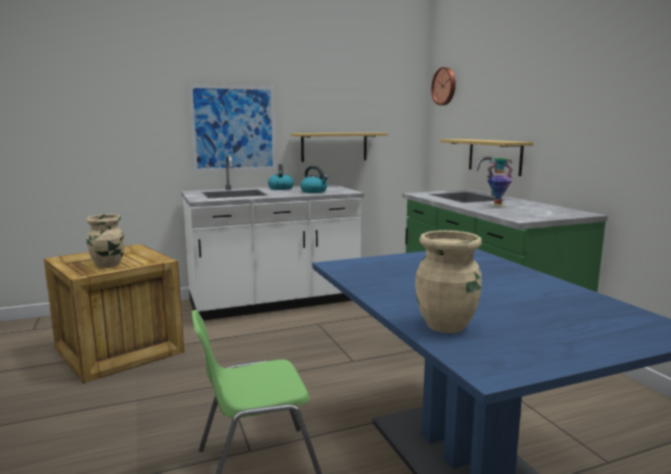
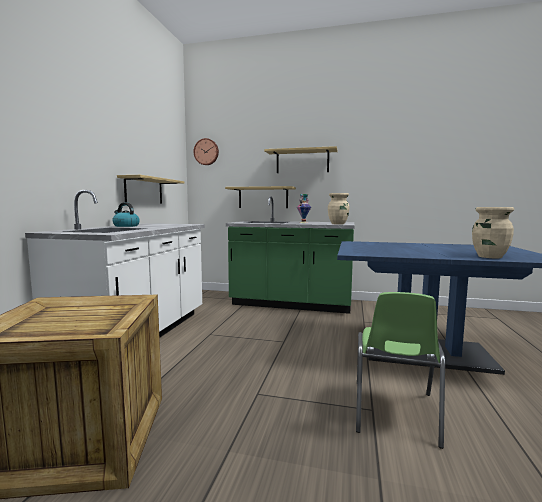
camera: 55 degrees left, 5 degrees down
beige vase [86,214,125,268] -> beige vase moved to [328,193,349,224]
picture [189,84,276,172] -> none
kettle [300,166,328,193] -> none
none -> shelf [264,146,338,173]

